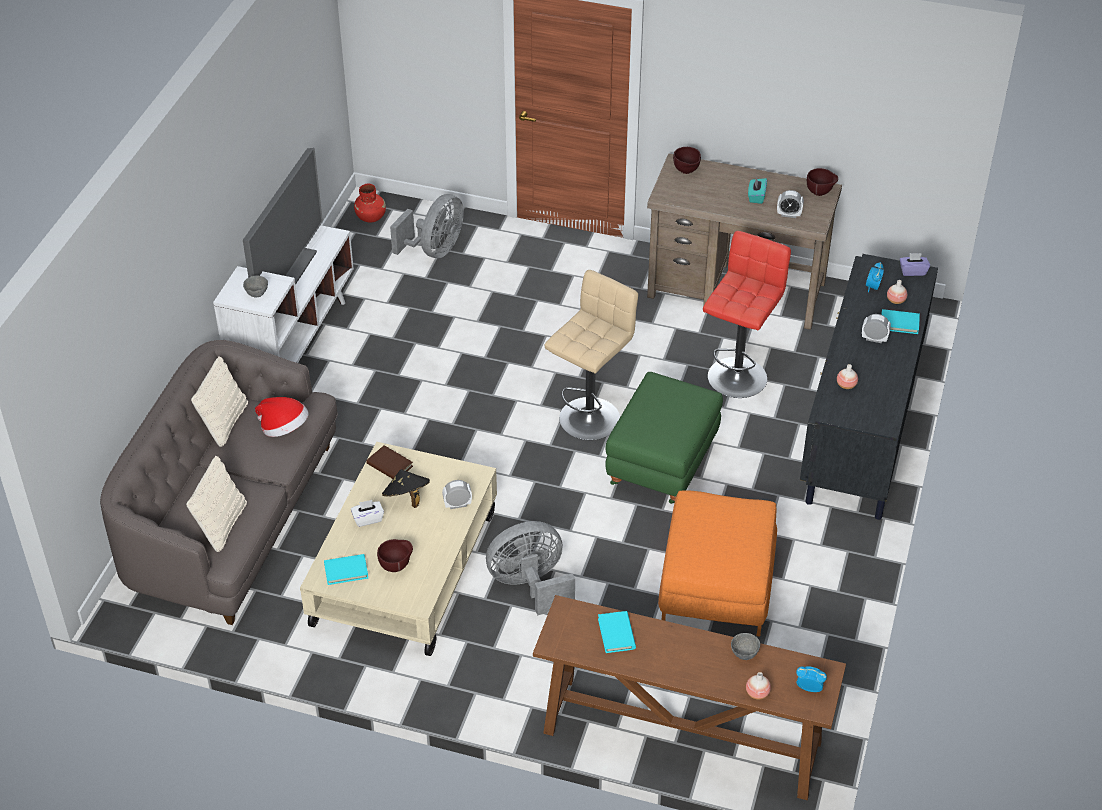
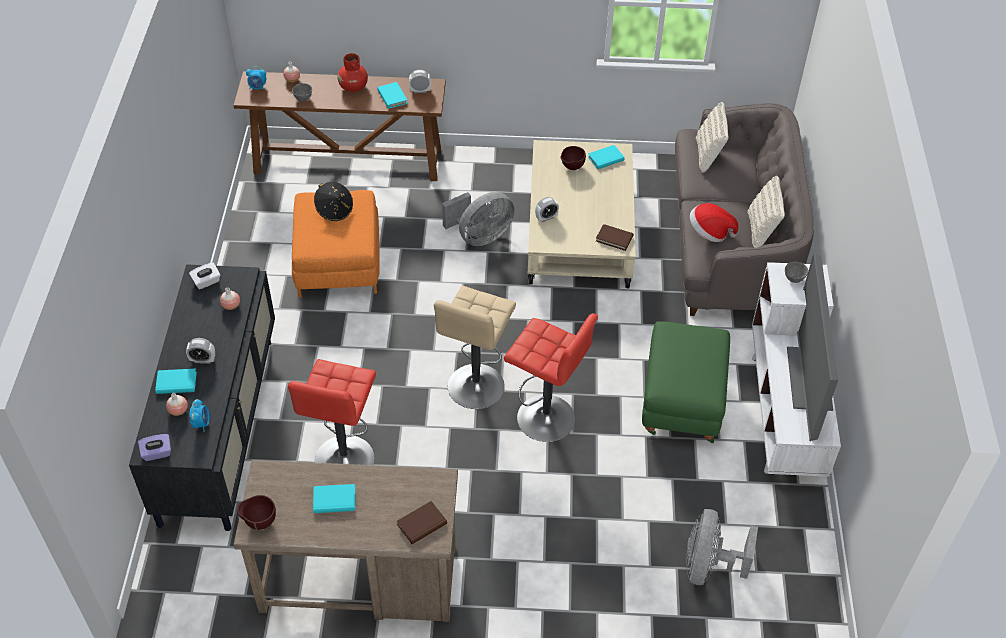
camera: 165 degrees right, 5 degrees up
white tissue box [351,500,384,527] -> white tissue box moved to [189,263,220,289]
red vase [354,184,386,223] -> red vase moved to [337,53,368,92]
black hat [382,469,430,508] -> black hat moved to [314,182,353,221]
green ottoman [605,372,723,504] -> green ottoman moved to [642,321,730,443]
brown bowl [673,147,701,174] -> brown book [396,501,447,544]
turquoise tissue box [748,176,767,204] -> turquoise book [313,484,355,513]
alarm clock [777,190,804,218] -> alarm clock moved to [409,70,431,93]
none -> red stool [504,313,598,442]

